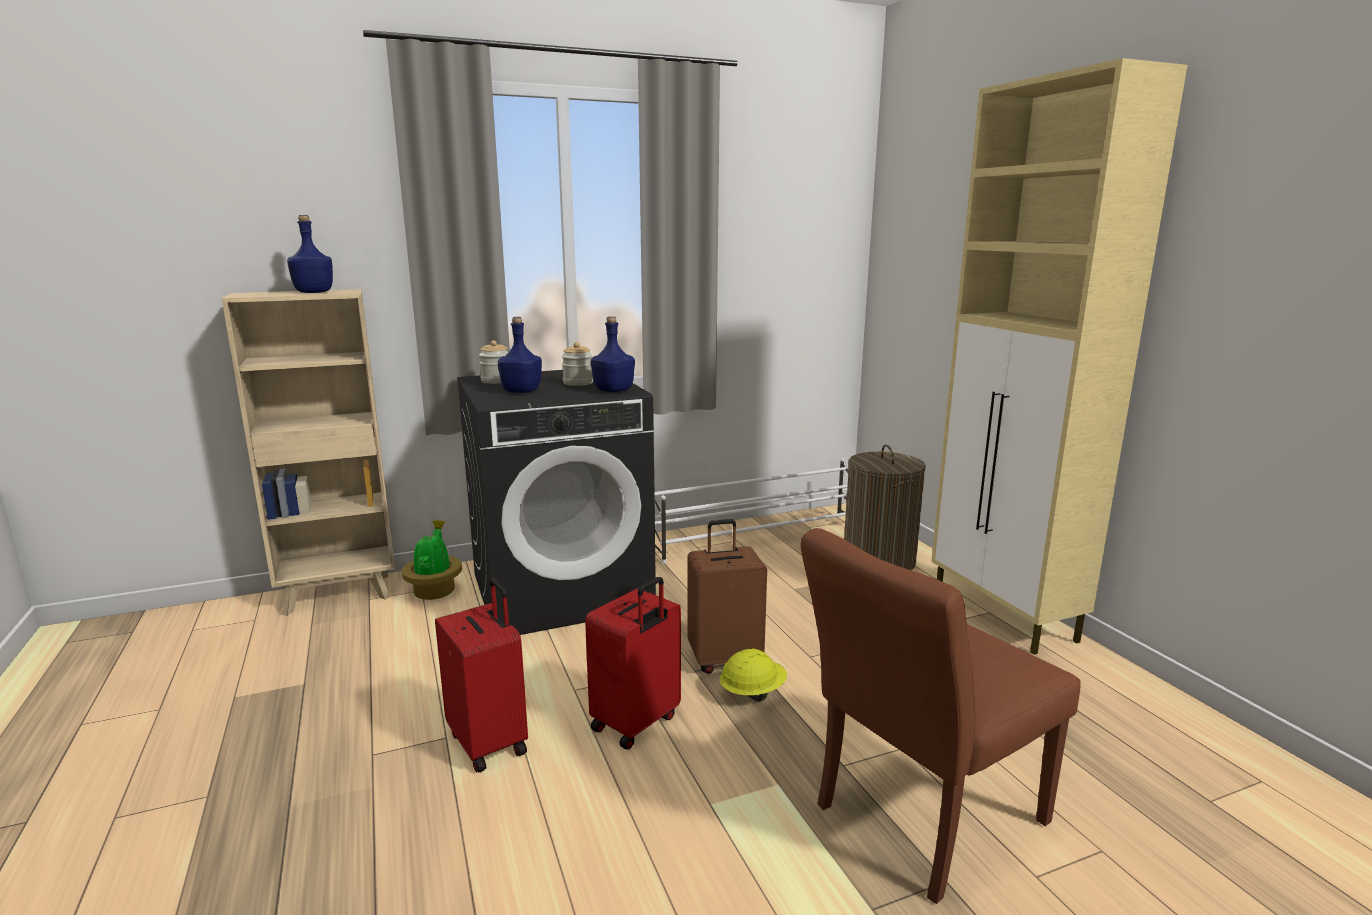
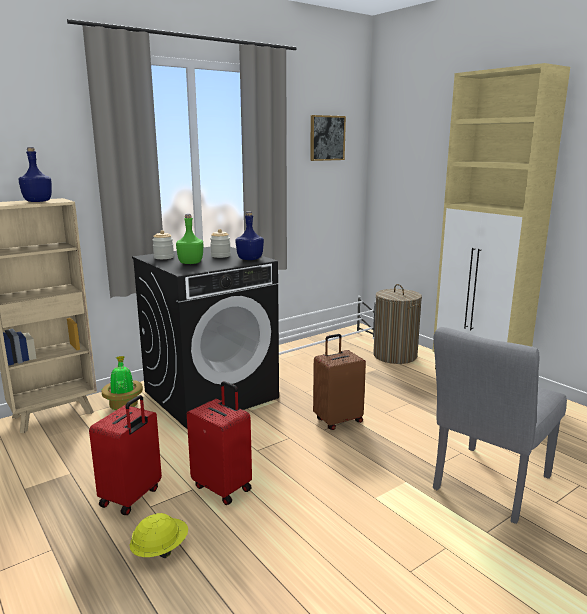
camera: 15 degrees left, 0 degrees up
blue bottle [498,317,542,393] -> green bottle [176,214,203,264]
red suitcase [585,577,681,750] -> red suitcase moved to [89,395,162,515]
yellow hard hat [719,648,787,702] -> yellow hard hat moved to [130,513,188,558]
brown chair [801,528,1081,904] -> grey chair [433,327,567,524]
none -> picture [310,115,346,161]

